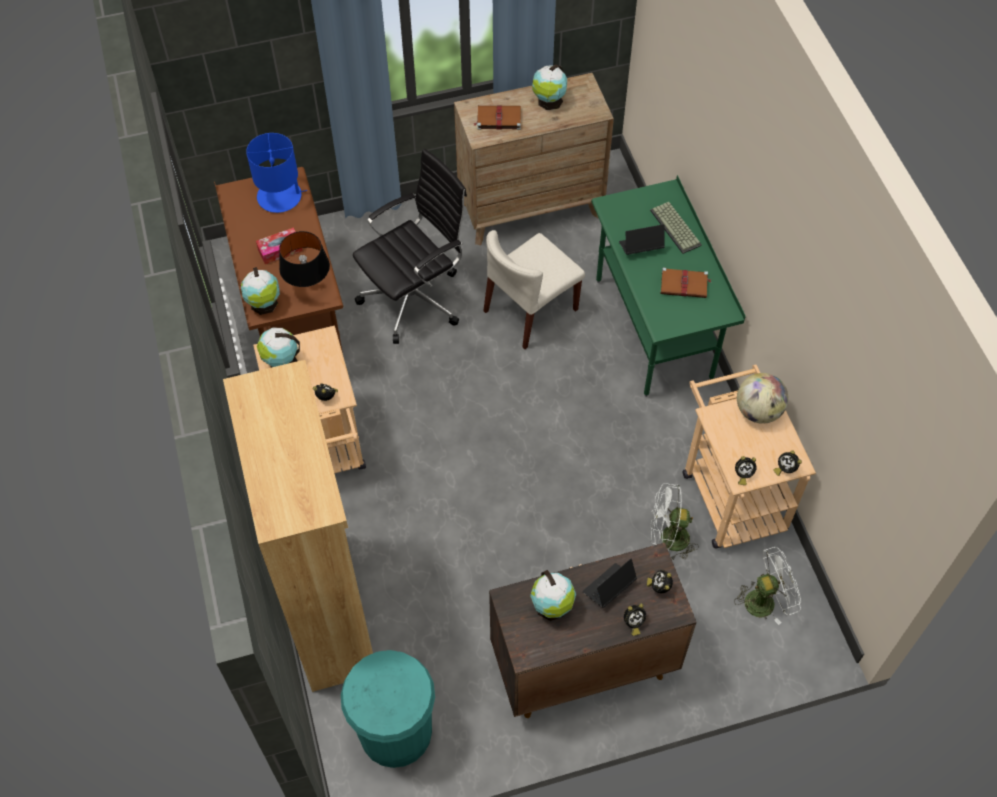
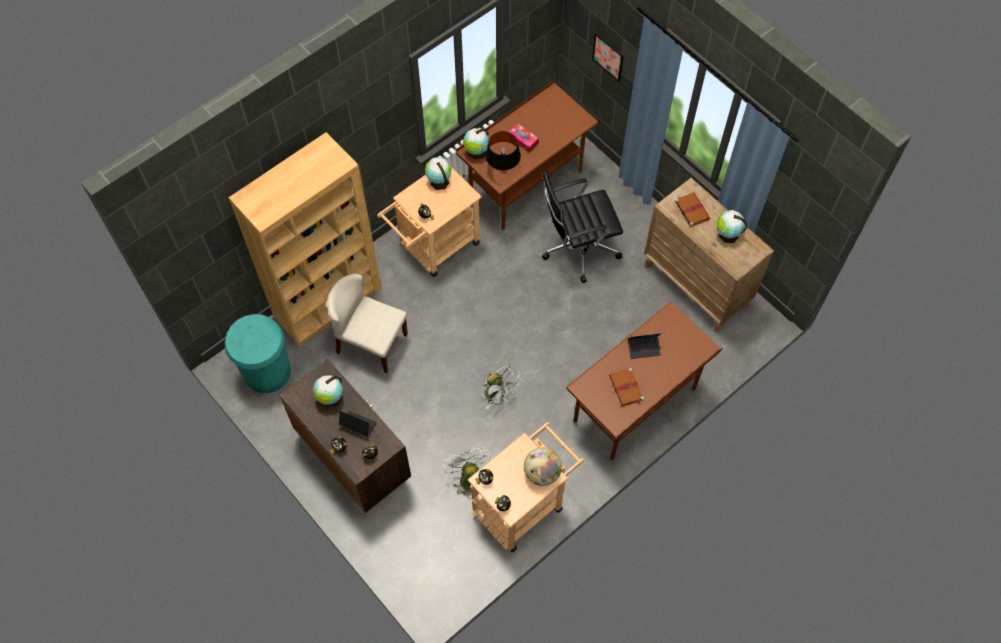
camera: 65 degrees right, 5 degrees up
blue table lamp [246,133,307,213] -> none
black office chair [353,149,467,344] -> black office chair turned 135 degrees clockwise [542,170,623,283]
beige chair [483,230,585,349] -> beige chair moved to [327,274,408,373]
green desk [591,175,746,397] -> brown desk [566,302,723,460]
laptop [619,224,665,255] -> laptop turned 120 degrees clockwise [628,333,662,359]
keyboard [650,202,702,254] -> none
white fan [734,547,801,625] -> white fan moved to [481,365,521,410]
none -> picture [592,32,623,82]

